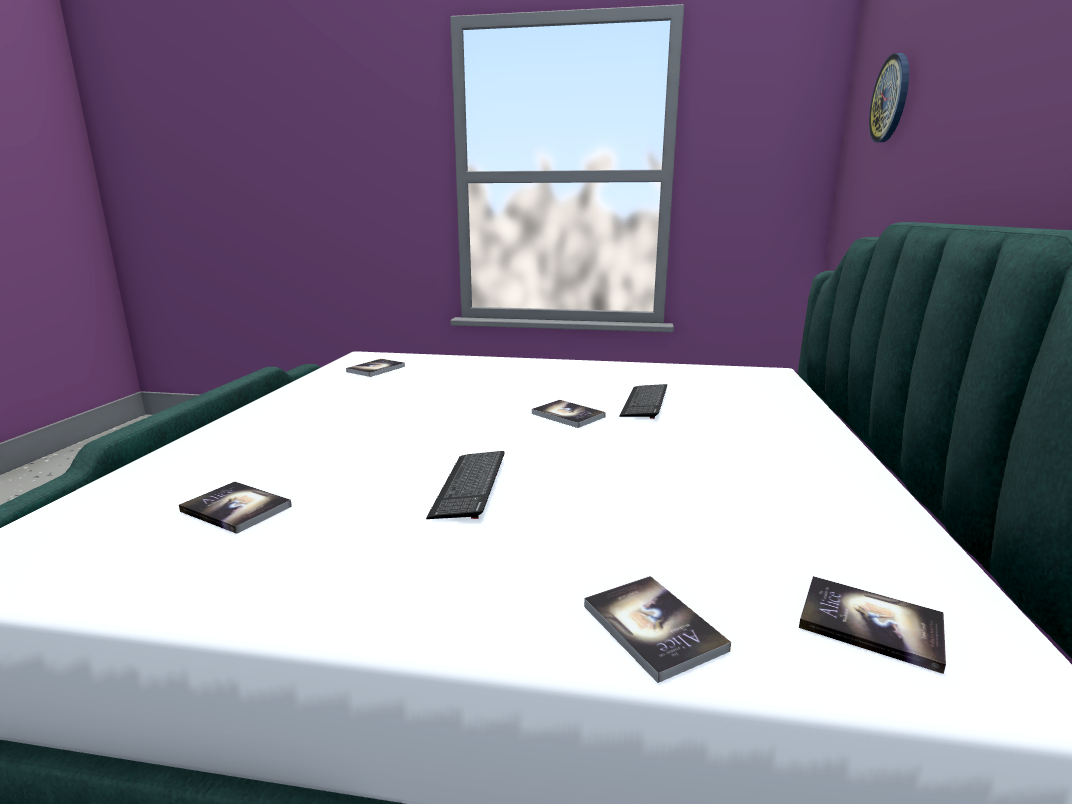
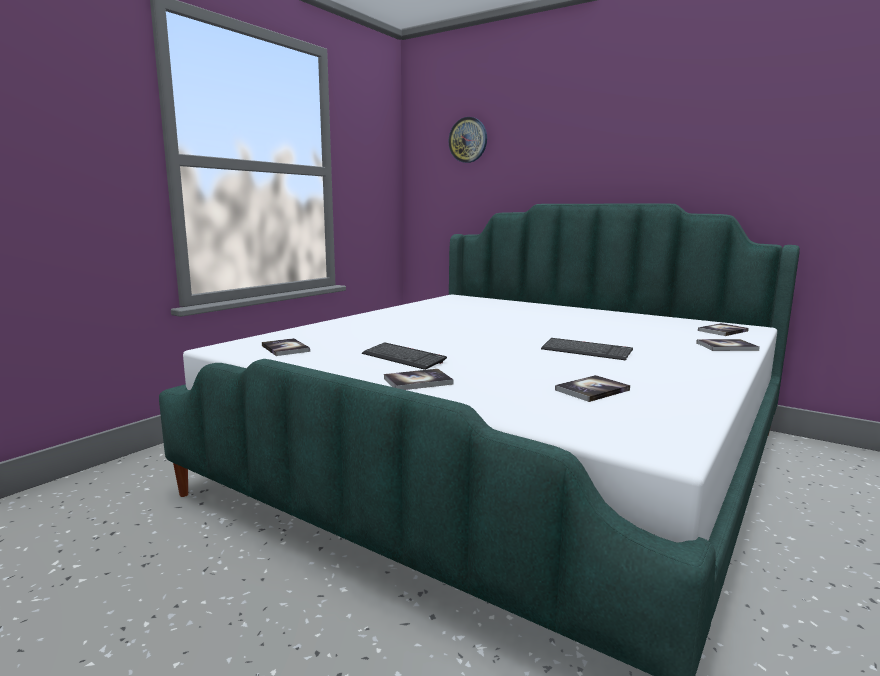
camera: 65 degrees left, 5 degrees down
book [532,400,606,428] -> book moved to [384,369,453,390]
keyboard [619,384,667,419] -> keyboard moved to [362,343,447,370]

